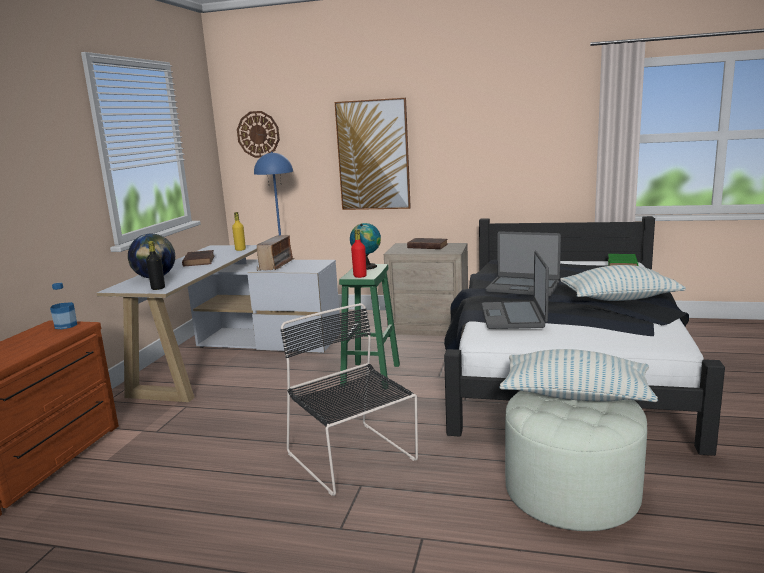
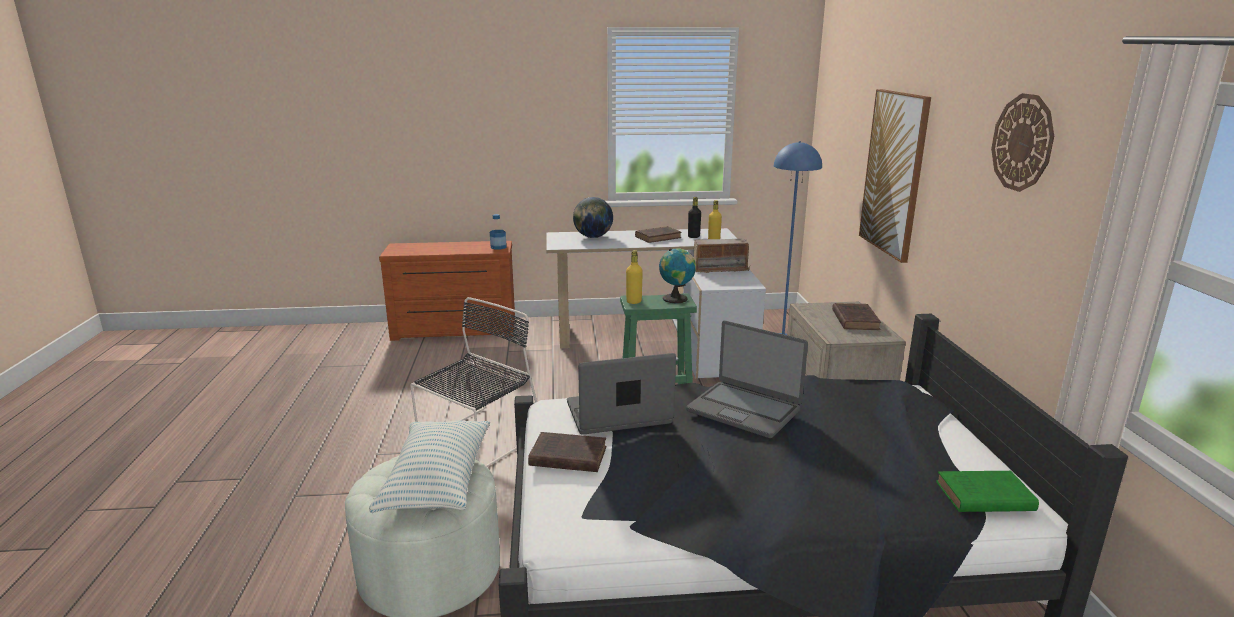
camera: 70 degrees right, 5 degrees up
black bottle [146,241,165,290] -> black bottle moved to [688,197,701,238]
wall clock [237,111,280,158] -> wall clock moved to [991,93,1054,192]
red bottle [351,229,367,278] -> yellow bottle [626,250,643,304]
laptop [486,231,561,296] -> laptop turned 60 degrees counterclockwise [686,321,808,438]
pillow [560,265,686,301] -> none
none -> brown book [528,432,606,472]

